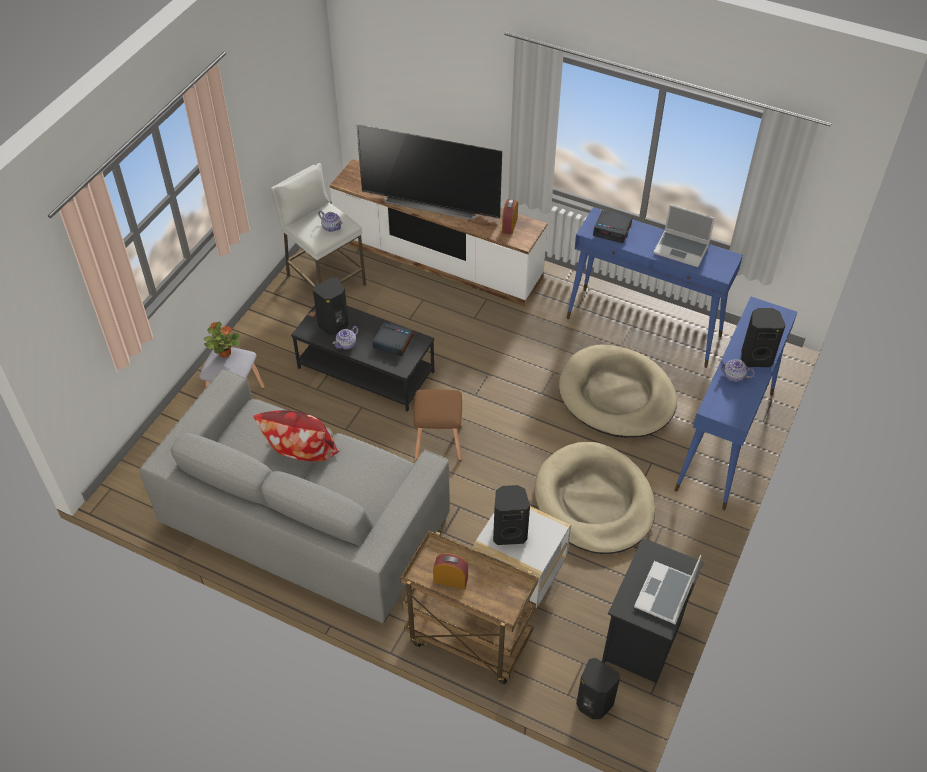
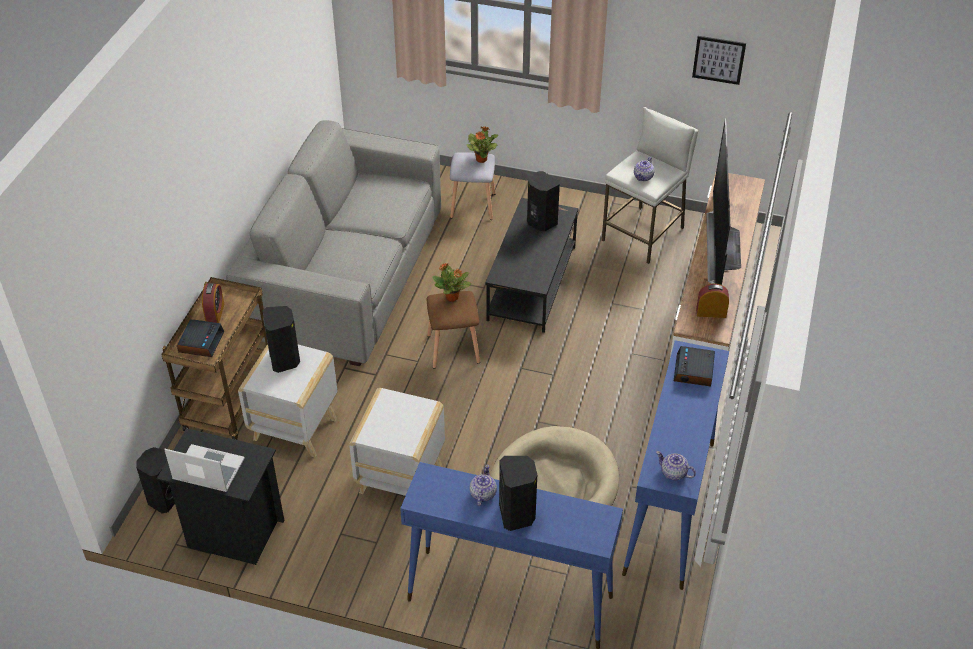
camera: 80 degrees right, 5 degrees down
pillow [253,410,340,461] -> none
teapot [333,326,358,349] -> teapot moved to [656,451,696,480]
alarm clock [372,322,414,356] -> alarm clock moved to [177,319,224,357]
beige dog bed [535,442,655,554] -> white side table [349,388,445,496]
laptop [653,204,715,267] -> none
none -> potted plant [432,263,471,302]
none -> picture [692,36,746,85]

